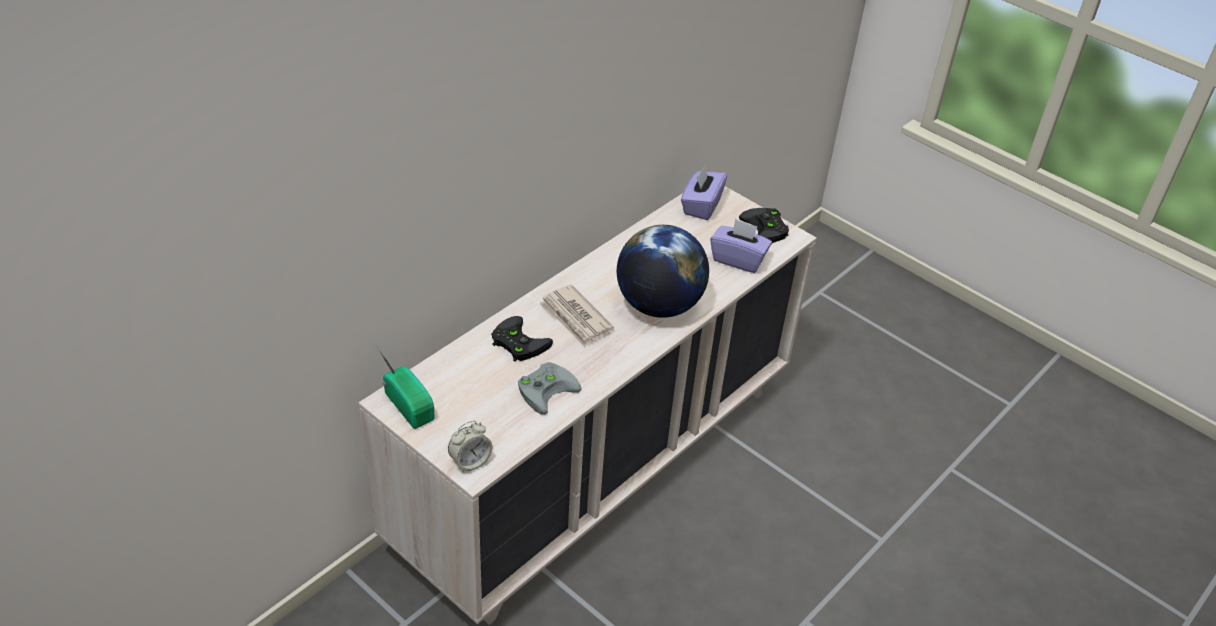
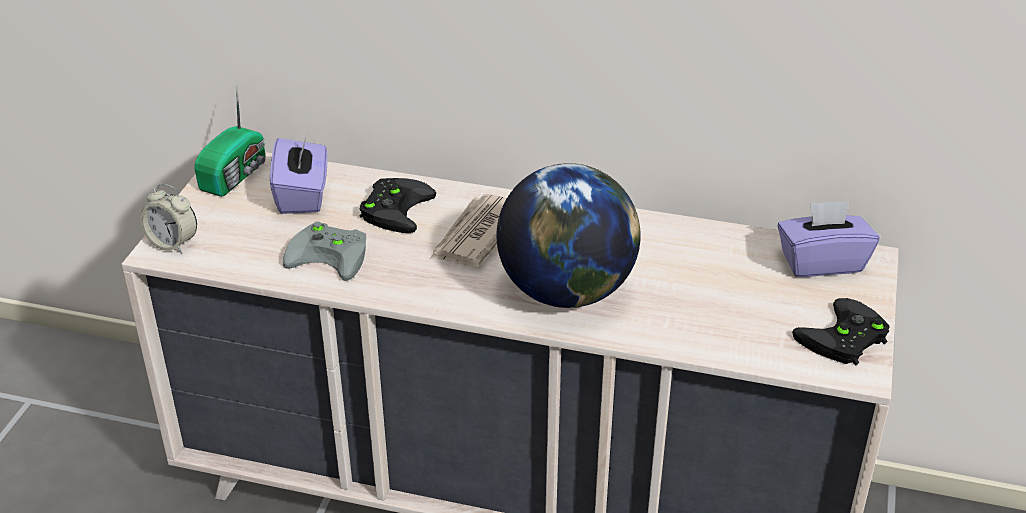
camera: 65 degrees right, 5 degrees down
purple tissue box [710,219,772,273] -> purple tissue box moved to [270,135,328,214]

